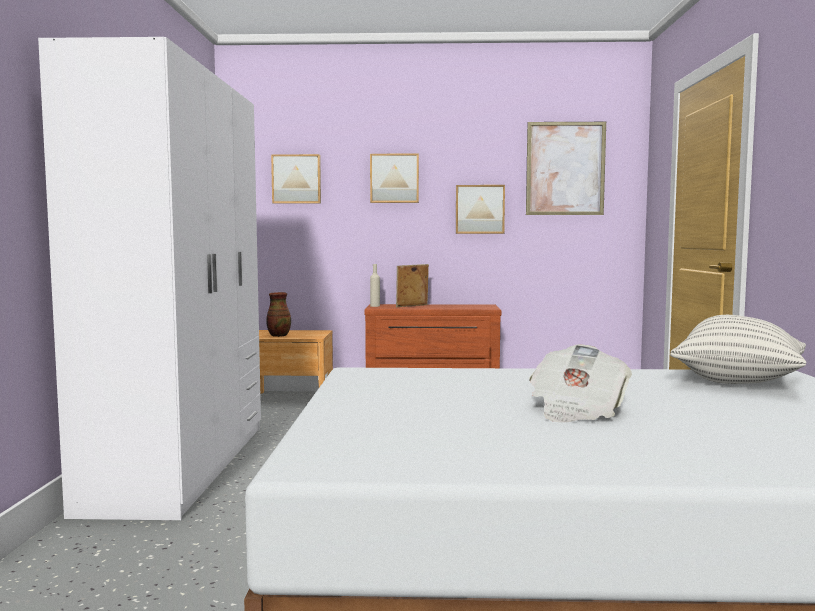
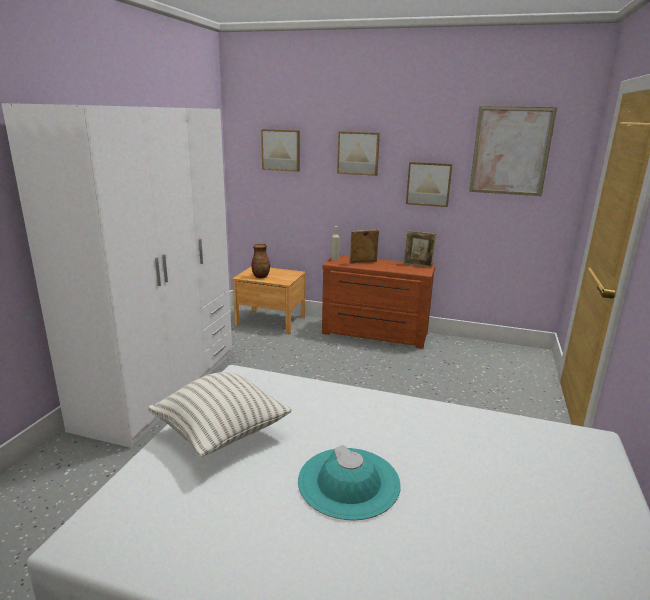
camera: 15 degrees right, 15 degrees up
newspaper [529,344,632,423] -> turquoise hat [298,445,401,521]
pillow [670,315,807,384] -> pillow moved to [148,372,292,457]
none -> picture frame [403,230,436,267]

